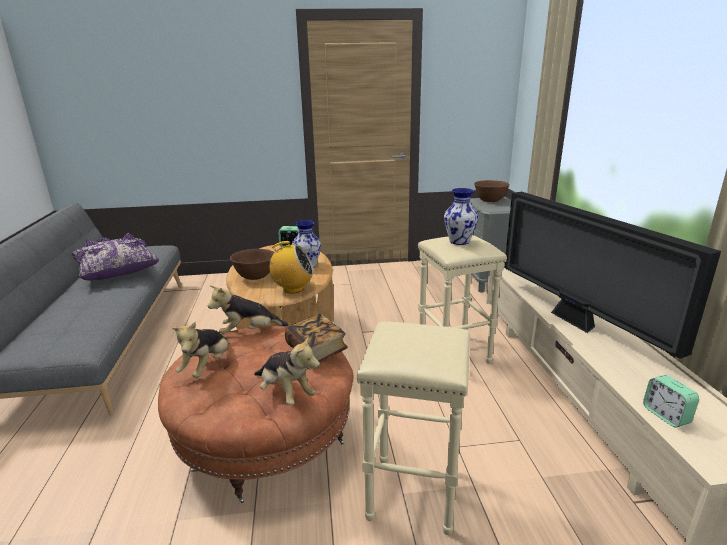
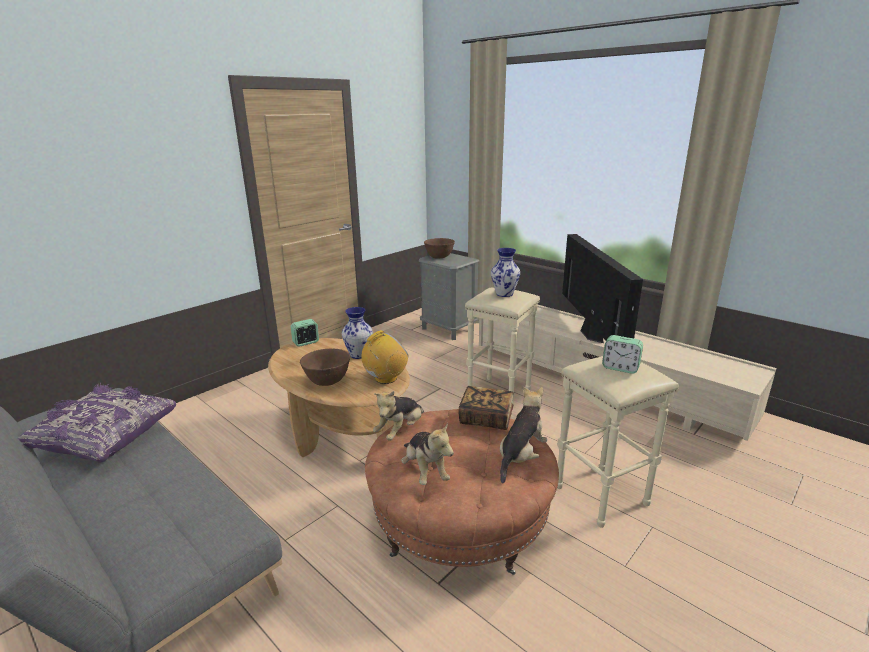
camera: 40 degrees left, 0 degrees up
plush toy [254,336,320,405] -> plush toy turned 60 degrees counterclockwise [500,386,548,483]
television [504,191,721,359] -> television turned 120 degrees counterclockwise [562,234,643,343]
alarm clock [643,375,699,427] -> alarm clock moved to [602,335,643,374]

